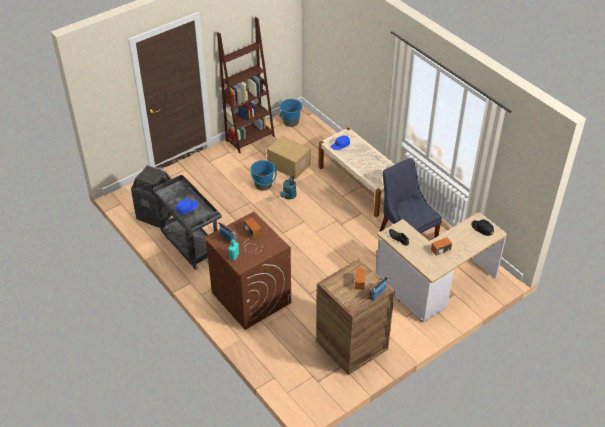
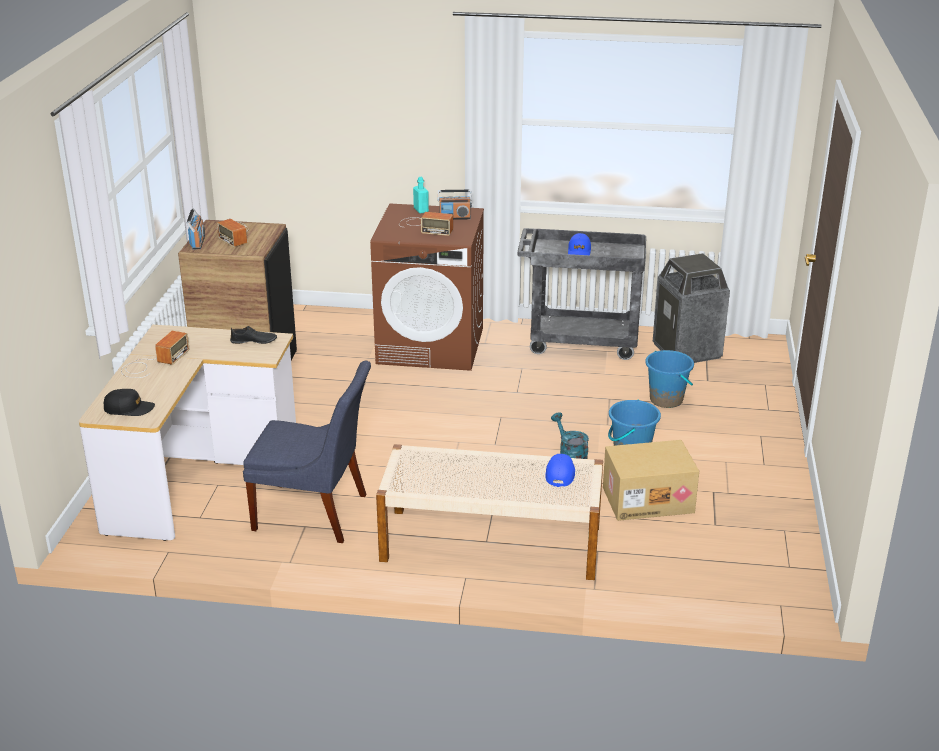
camera: 135 degrees right, 15 degrees down
brown bookcase [217,17,275,153] -> none
blue bucket [280,99,302,127] -> blue bucket moved to [645,350,694,408]

